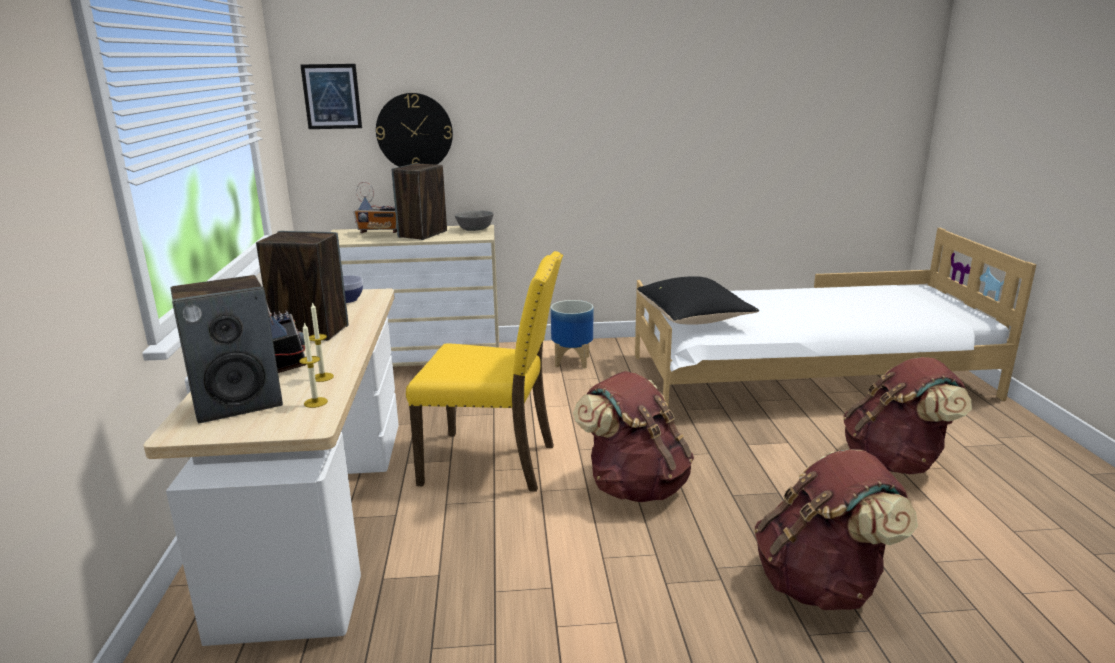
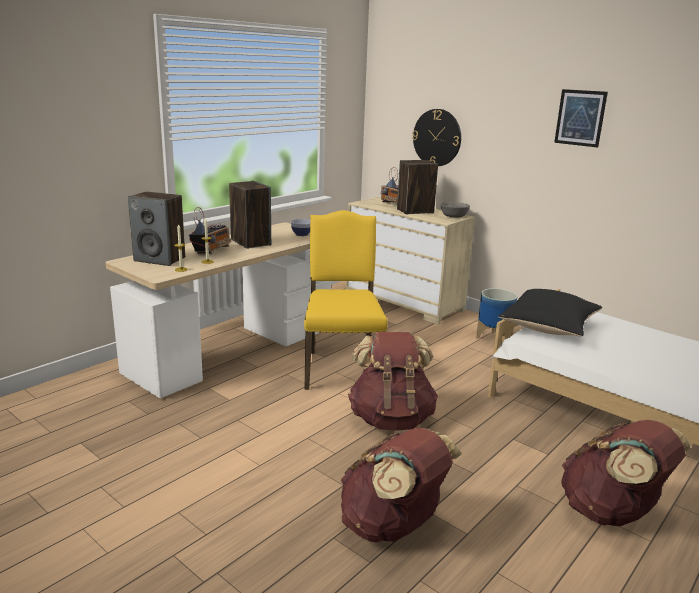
camera: 45 degrees right, 0 degrees up
picture [300,64,362,129] -> picture moved to [554,89,608,147]
yellow chair [406,251,563,492] -> yellow chair turned 150 degrees counterclockwise [304,210,388,390]

